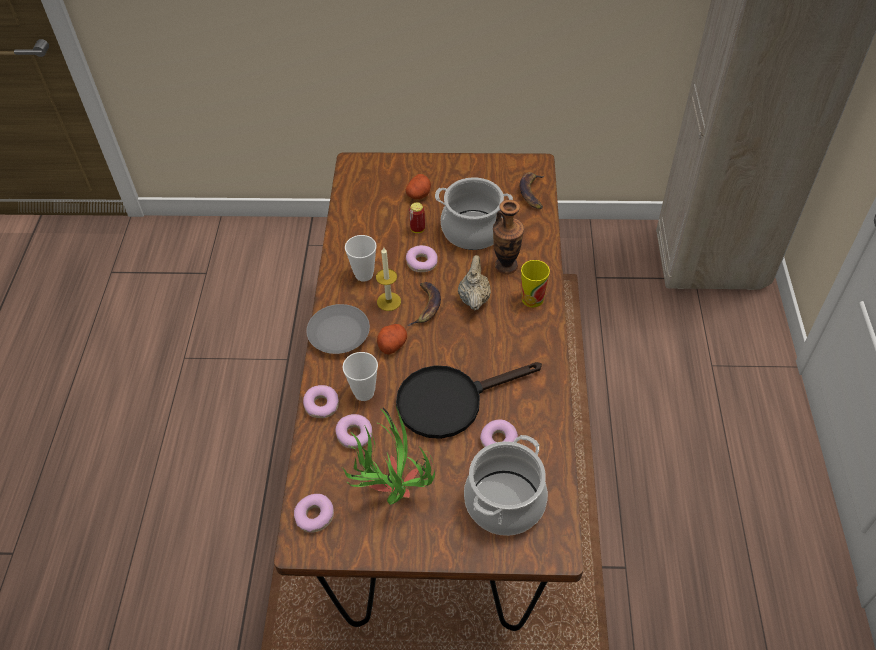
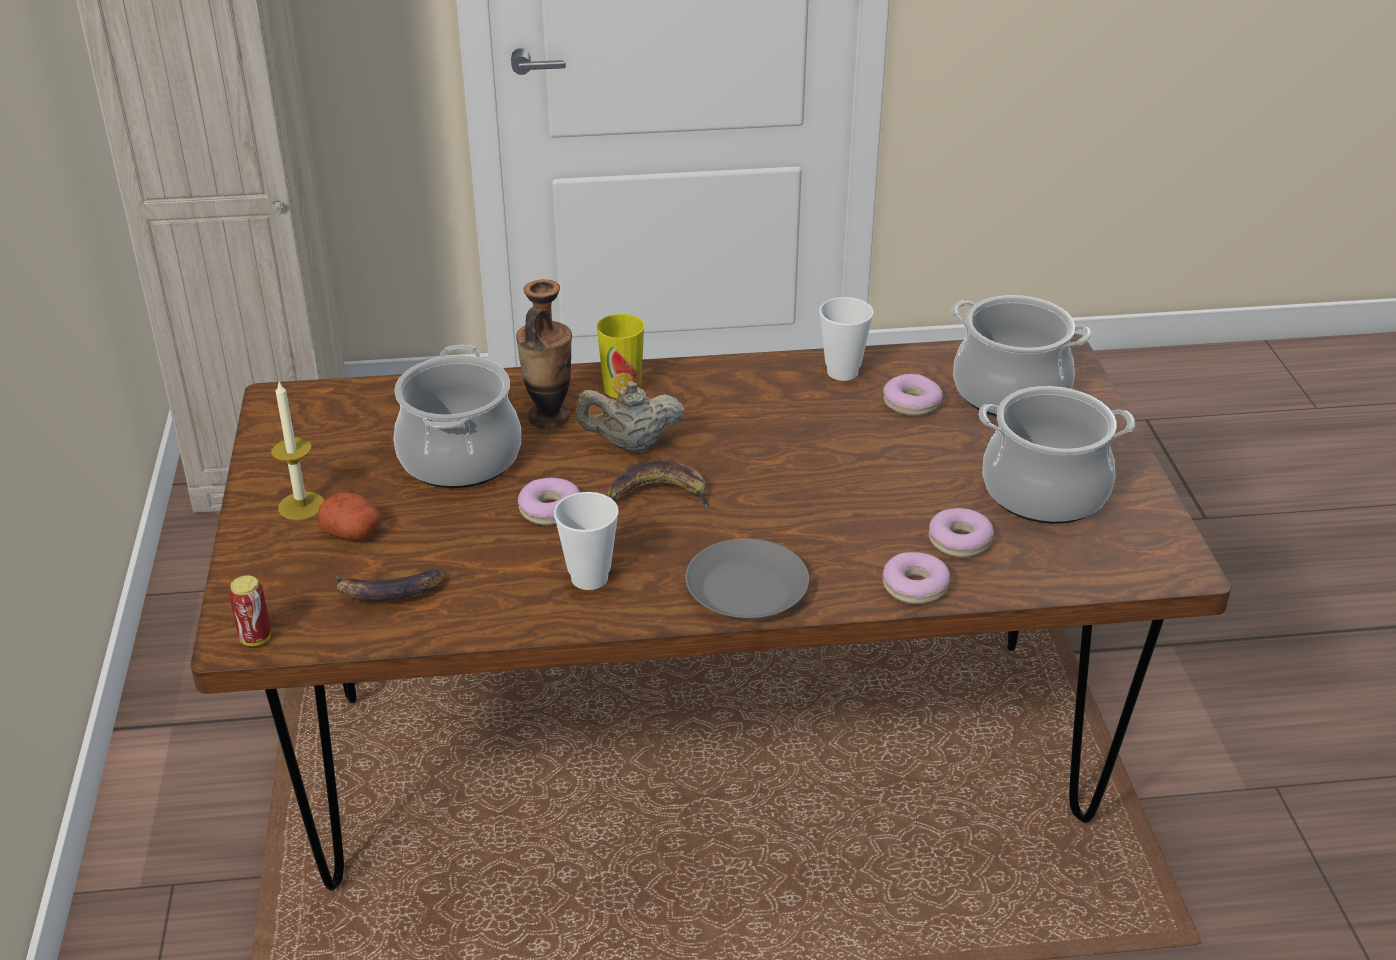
camera: 100 degrees left, 15 degrees down
donut [294,494,334,533] -> none
cup [342,352,378,401] -> cup moved to [819,297,874,381]
potted plant [342,405,435,505] -> cooking pot [979,386,1135,524]
candle [376,247,401,311] -> candle moved to [271,380,325,520]
potato [377,324,407,355] -> none
black frying pan [396,362,542,439] -> none
can [409,202,425,233] -> can moved to [229,575,271,646]
banana [520,172,545,209] -> banana moved to [335,569,445,601]

